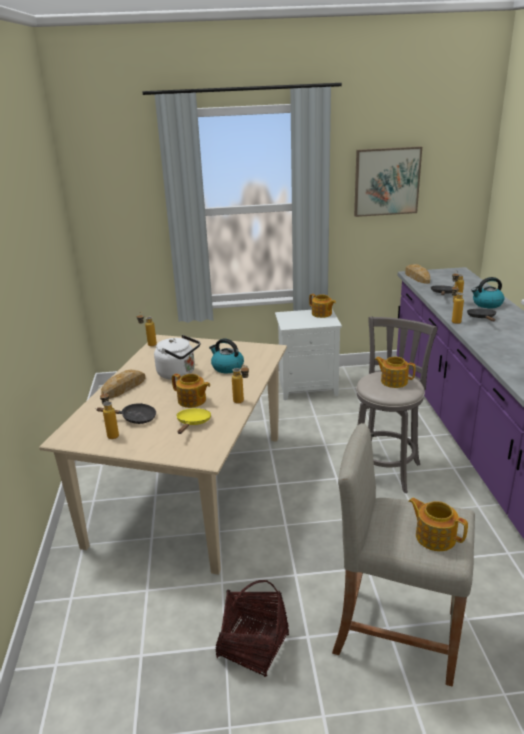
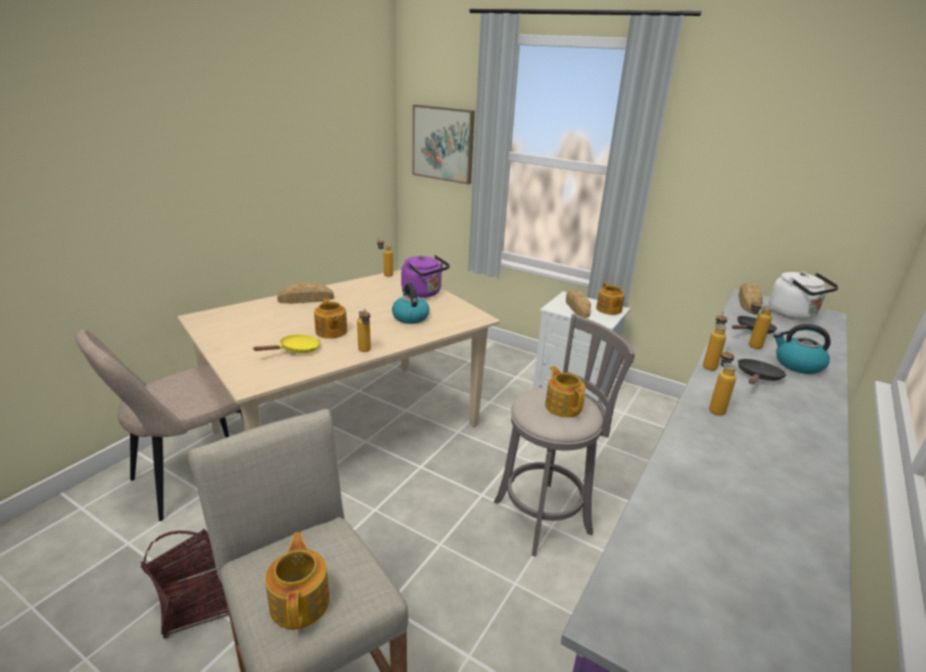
camera: 35 degrees right, 0 degrees up
black frying pan [96,403,156,424] -> none
bottle [100,392,119,439] -> bottle moved to [709,347,737,416]
white kettle [154,335,200,380] -> white kettle moved to [769,272,839,320]
picture [354,146,422,217] -> picture moved to [413,105,475,185]
none -> beige chair [75,329,244,521]
none -> purple kettle [401,255,450,298]
none -> bread [566,291,591,318]

